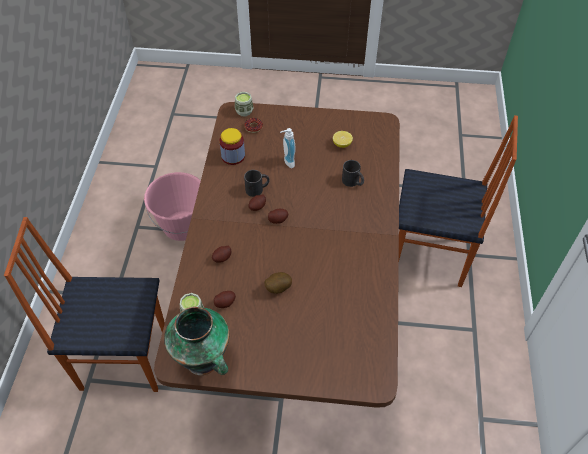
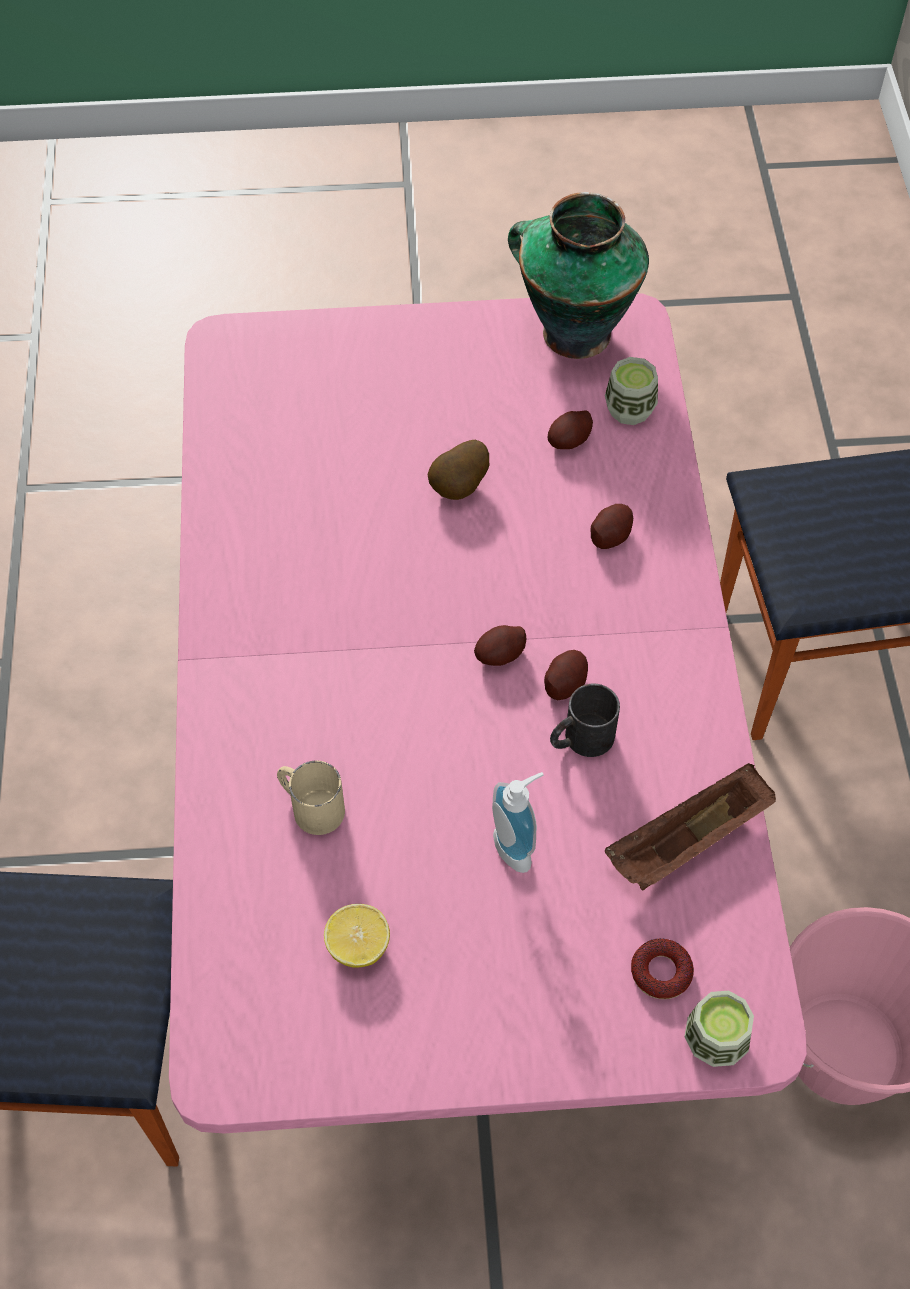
camera: 170 degrees right, 5 degrees up
brown dining table [154,102,400,408] -> pink dining table [169,293,807,1133]
jar [219,128,245,165] -> brown tray [605,763,776,891]
black mug [342,160,364,187] -> beige mug [277,760,345,835]

